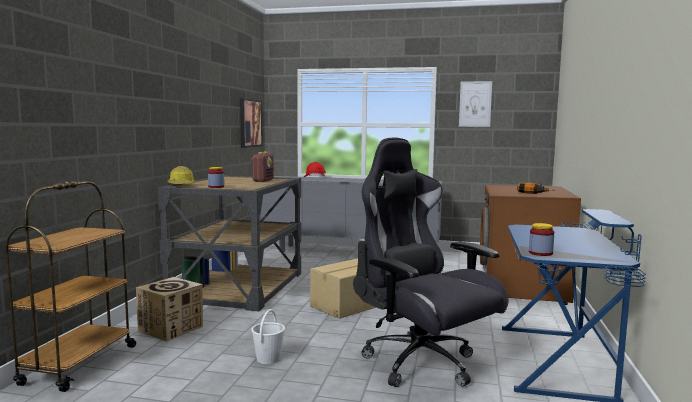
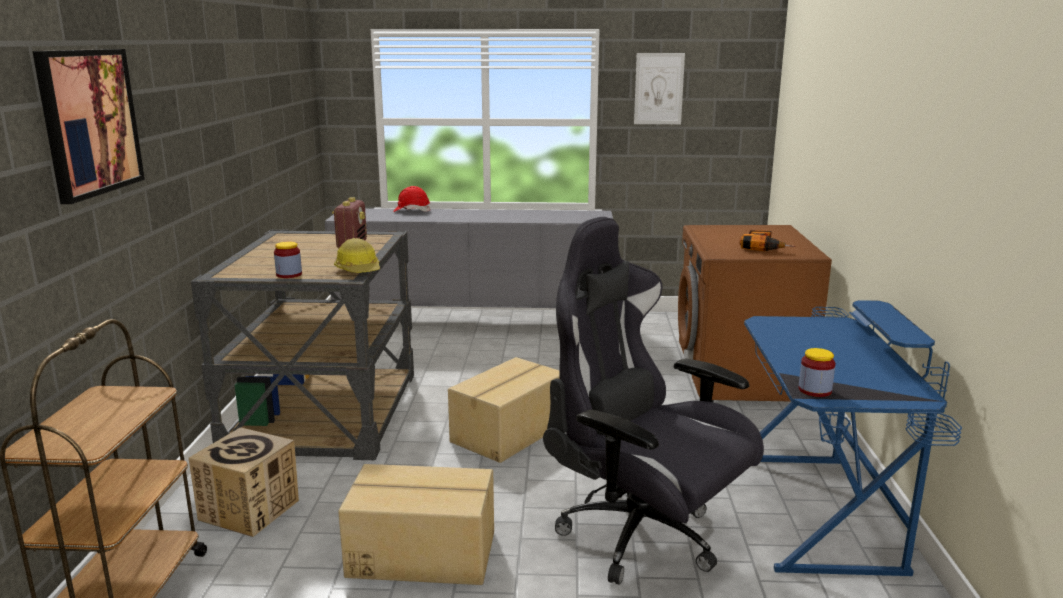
camera: 10 degrees left, 10 degrees up
hard hat [168,166,196,184] -> hard hat moved to [334,238,380,273]
picture [240,98,263,148] -> picture moved to [32,49,145,204]
white bucket [251,309,285,364] -> cardboard box [338,464,494,585]

